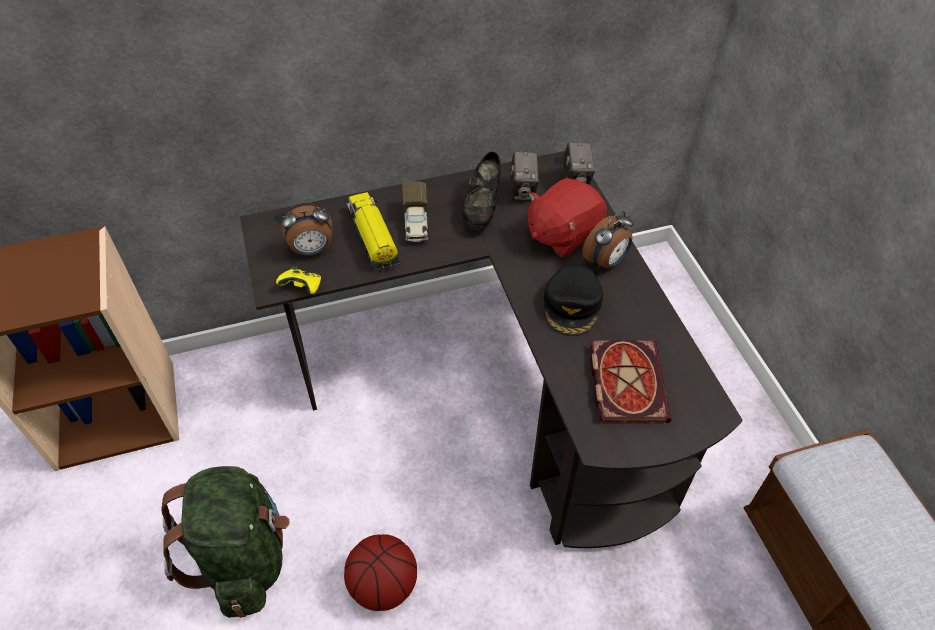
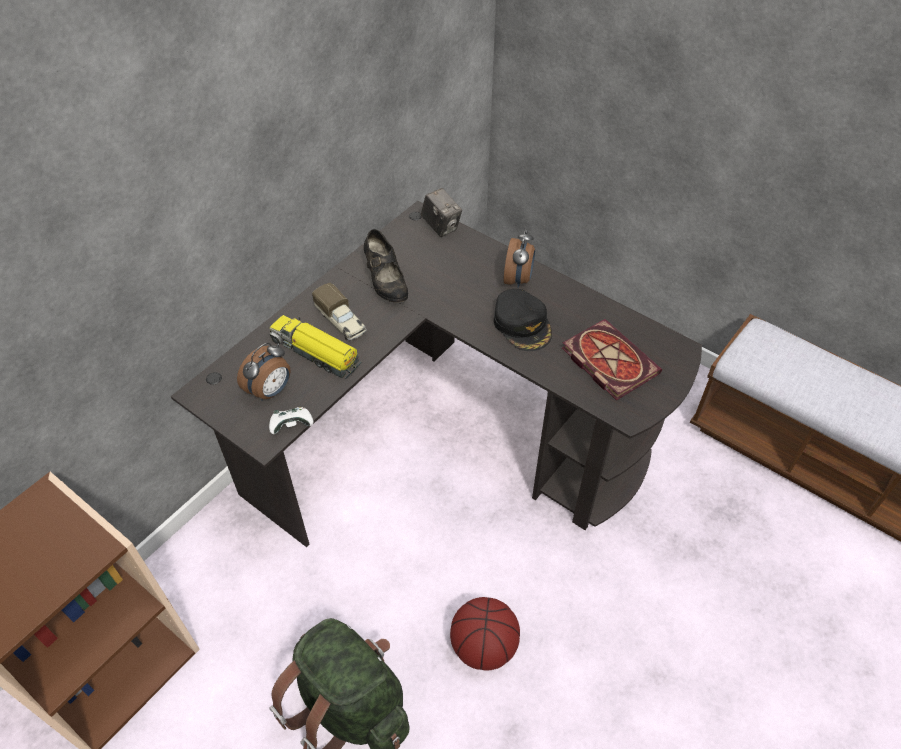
camera: 35 degrees left, 0 degrees up
yellow game controller [276,266,321,294] -> white game controller [269,407,313,434]
camera [510,151,539,201] -> none
red plush toy [528,178,607,258] -> none

